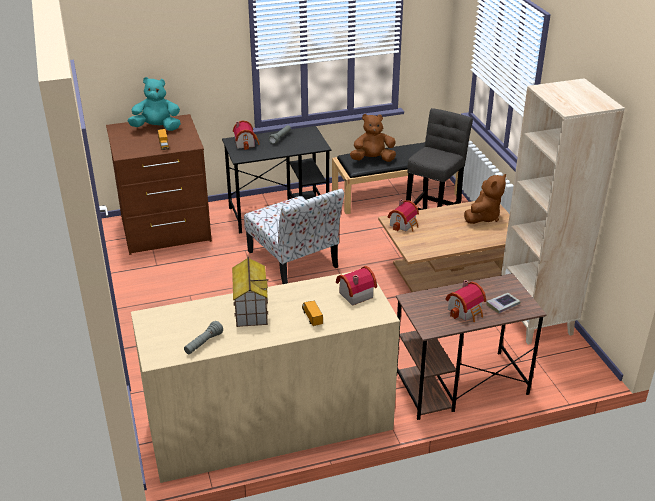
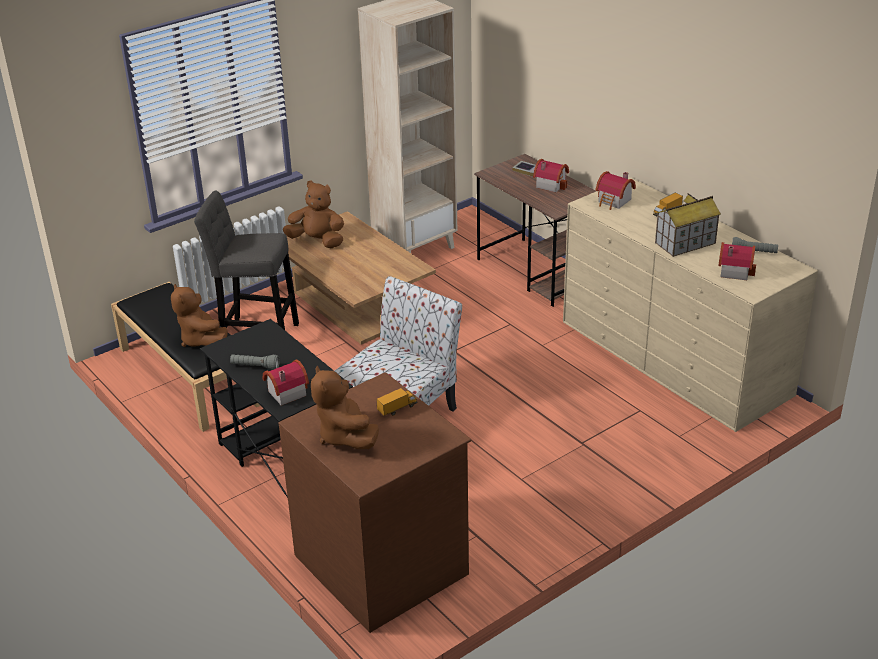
camera: 110 degrees left, 0 degrees up
turquoise plush toy [128,77,181,131] -> brown plush toy [311,366,379,449]
toy house [388,200,419,232] -> toy house moved to [718,242,756,280]

